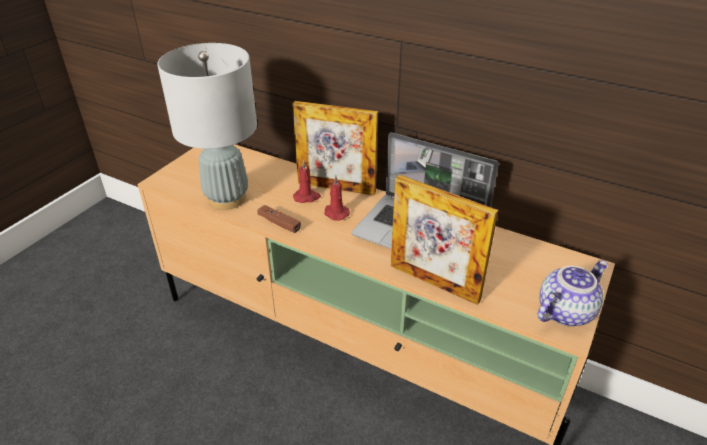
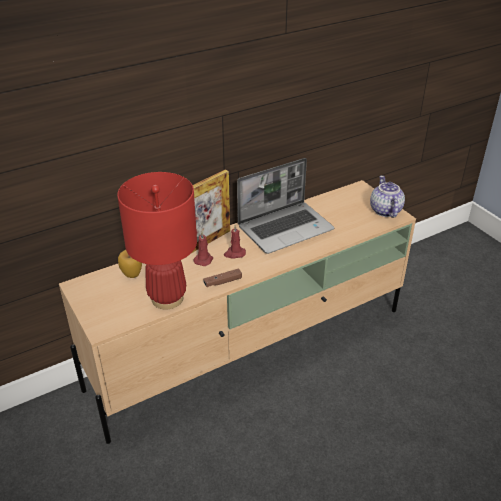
camera: 60 degrees left, 0 degrees up
grey table lamp [157,43,257,210] -> red table lamp [117,172,197,310]
picture frame [391,175,498,305] -> none
none -> apple [118,250,142,278]

